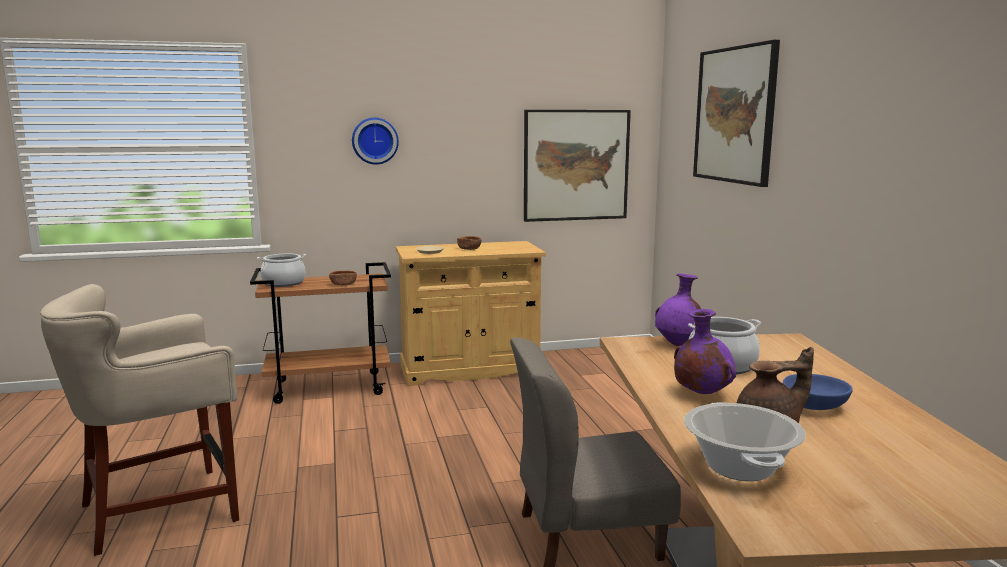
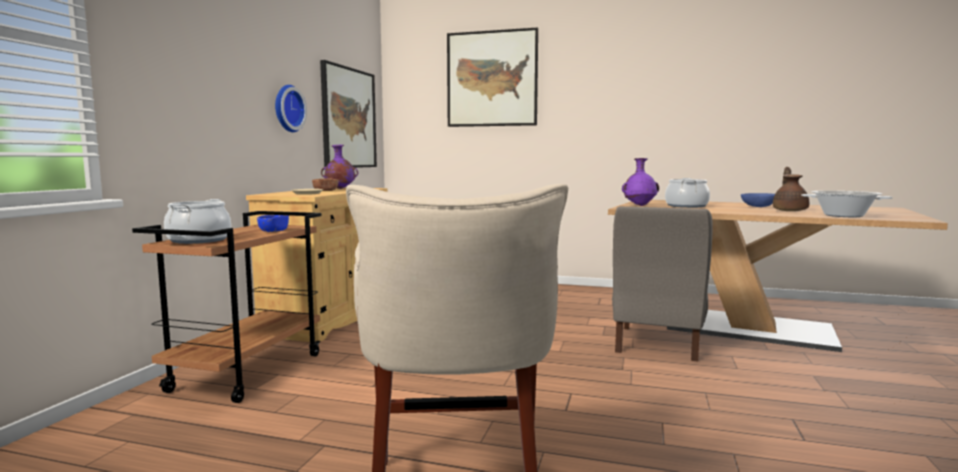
camera: 60 degrees left, 5 degrees down
brown bowl [329,270,357,286] -> blue bowl [257,215,289,232]
wall clock [352,117,399,165] -> wall clock moved to [275,85,307,132]
purple vase [674,309,736,394] -> purple vase moved to [321,145,358,189]

